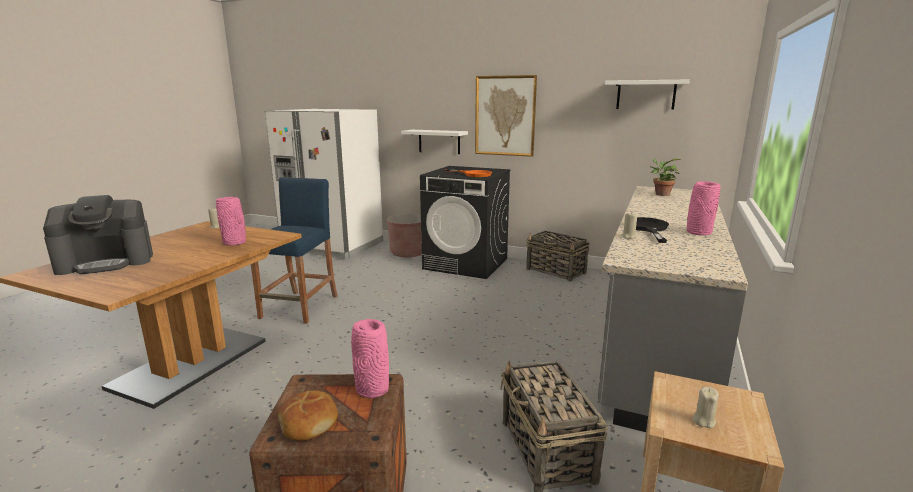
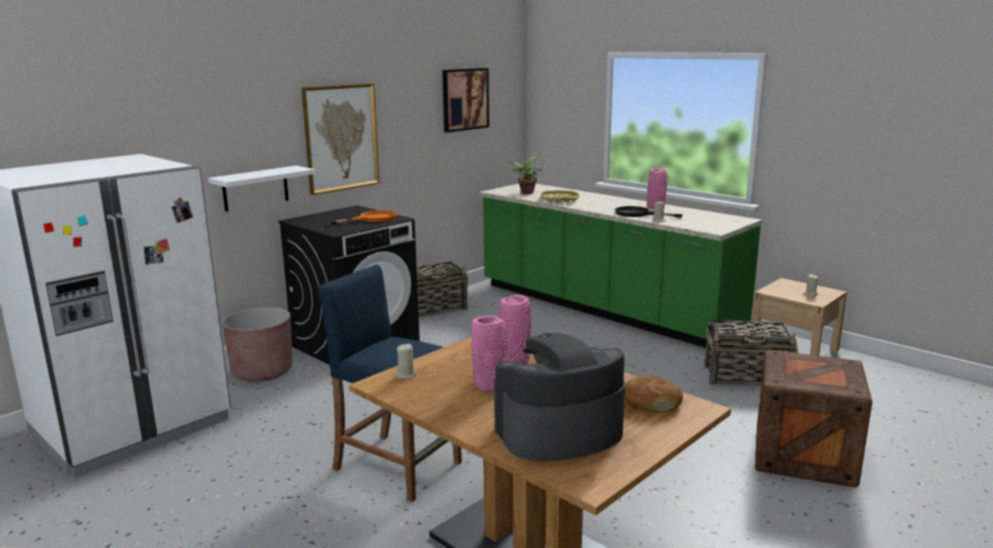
camera: 70 degrees left, 0 degrees up
coffee machine [43,195,153,275] -> coffee machine turned 105 degrees counterclockwise [494,333,625,461]
bread [278,391,338,441] -> bread moved to [625,375,683,412]
pink vase [351,319,389,398] -> pink vase moved to [471,315,508,391]
grey counter [597,186,748,432] -> green counter [479,184,762,348]
white shelf [605,80,690,109] -> picture [442,68,489,133]
none -> yellow tray [541,190,579,203]

